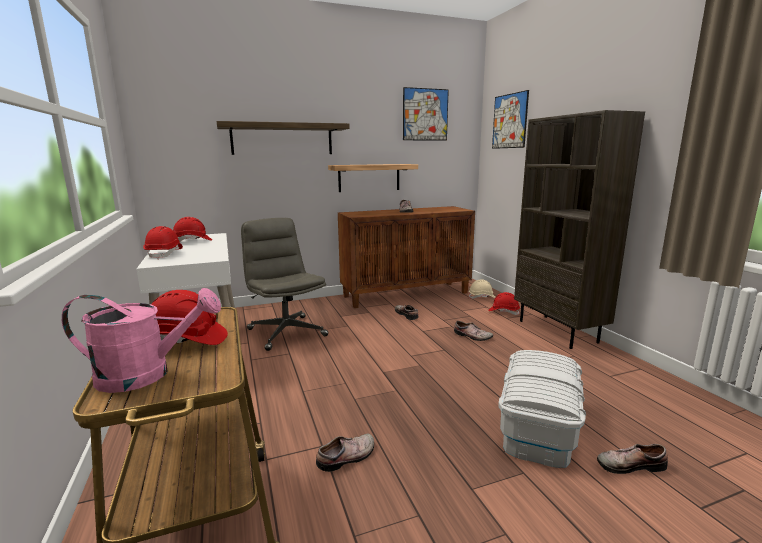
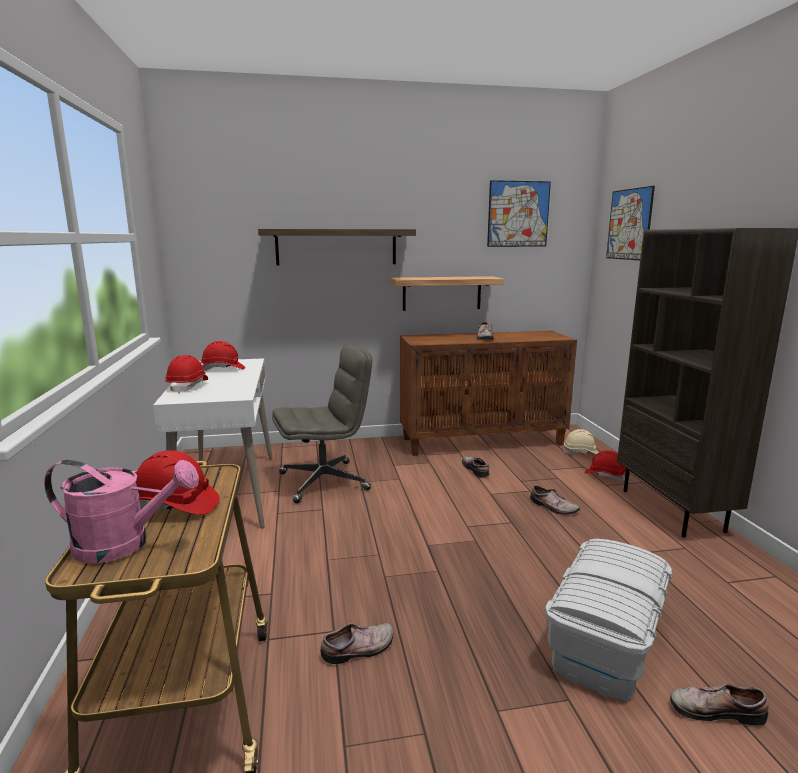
camera: 10 degrees right, 0 degrees up
grey office chair [241,218,328,351] -> grey office chair turned 90 degrees clockwise [272,345,372,503]

